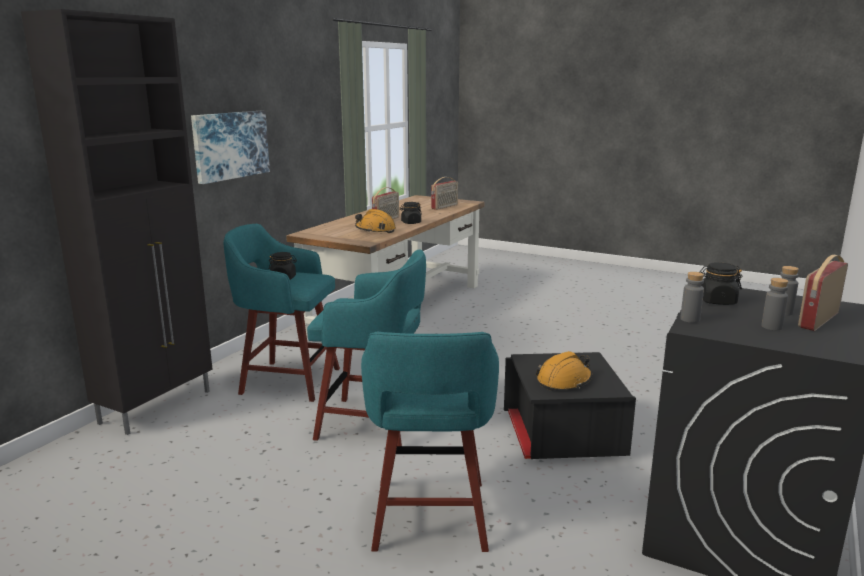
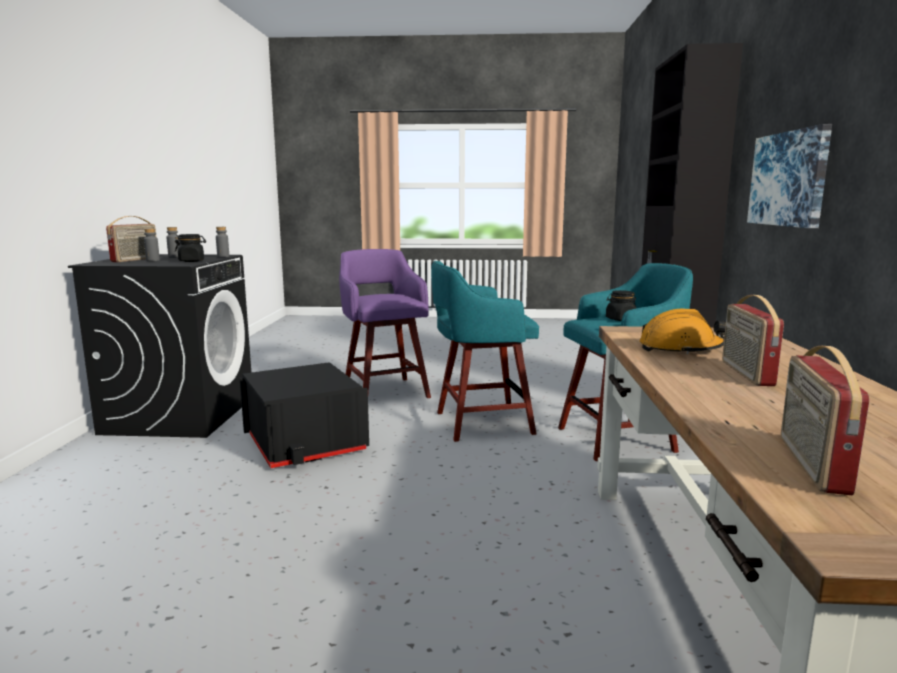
camera: 155 degrees right, 5 degrees down
turquoise stool [361,332,499,552] -> purple stool [339,249,431,398]
black jar [400,202,422,224] -> none
orange hard hat [536,351,592,391] -> none

